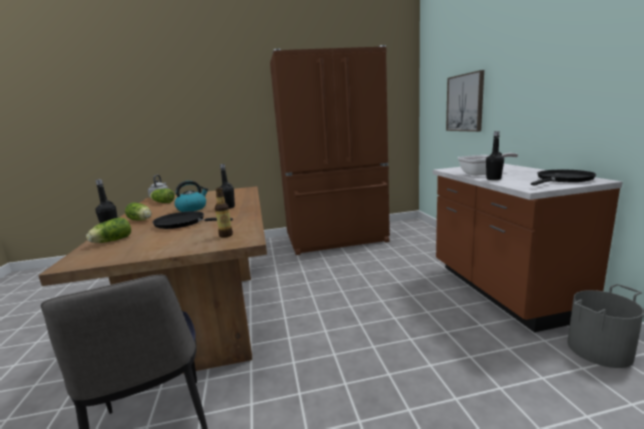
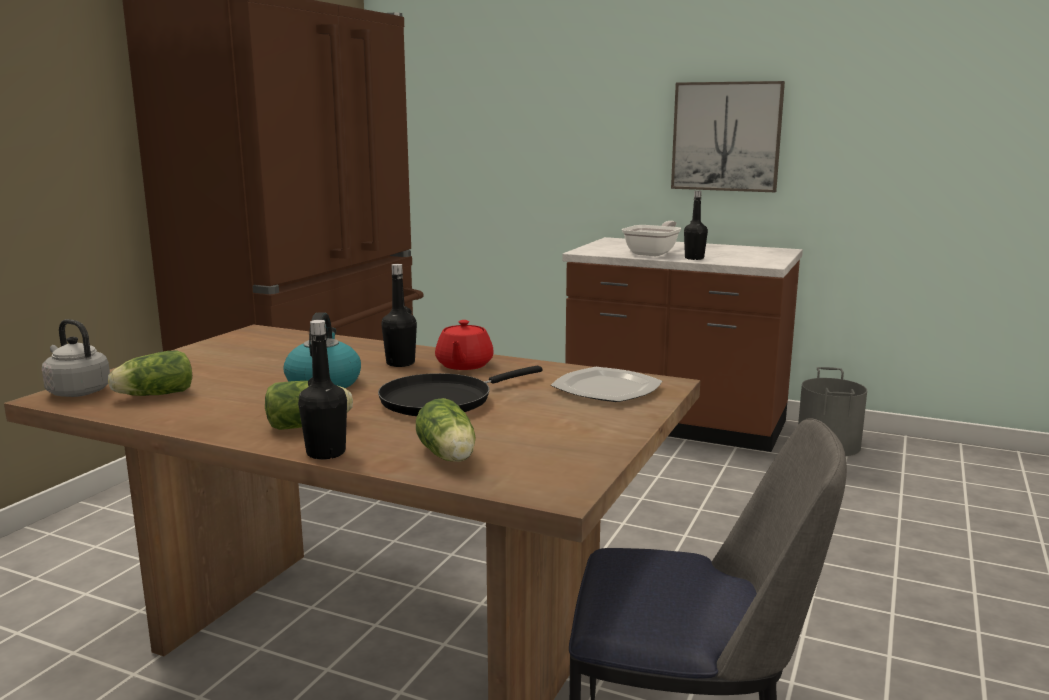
camera: 55 degrees left, 0 degrees up
bottle [215,187,233,238] -> plate [551,367,662,402]
picture [446,70,484,132] -> picture moved to [671,81,785,192]
black frying pan [531,170,596,185] -> none
none -> red teapot [435,320,494,370]

